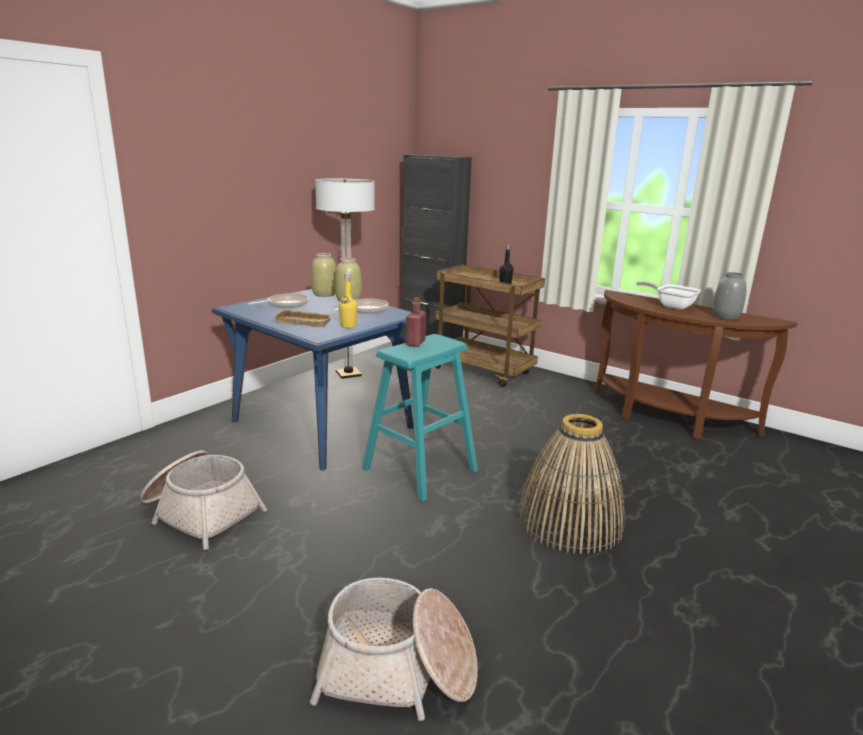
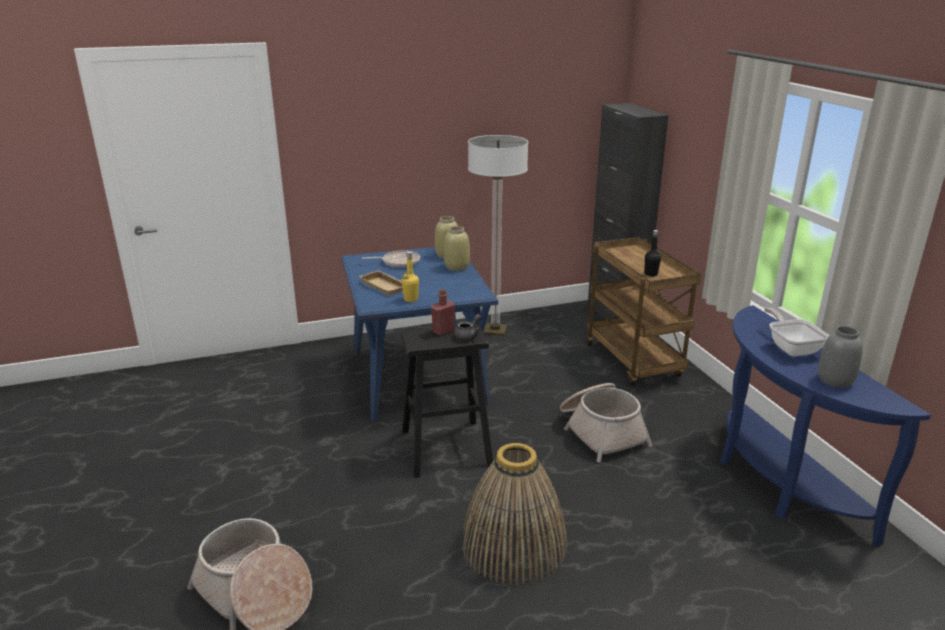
camera: 35 degrees right, 5 degrees up
basket [140,450,267,550] -> basket moved to [560,383,652,463]
frying pan [333,298,389,314] -> none
turquoise stool [362,334,478,502] -> black stool [401,324,493,478]
brown console table [594,290,798,439] -> blue console table [720,305,931,547]
none -> grey teapot [454,314,481,341]

